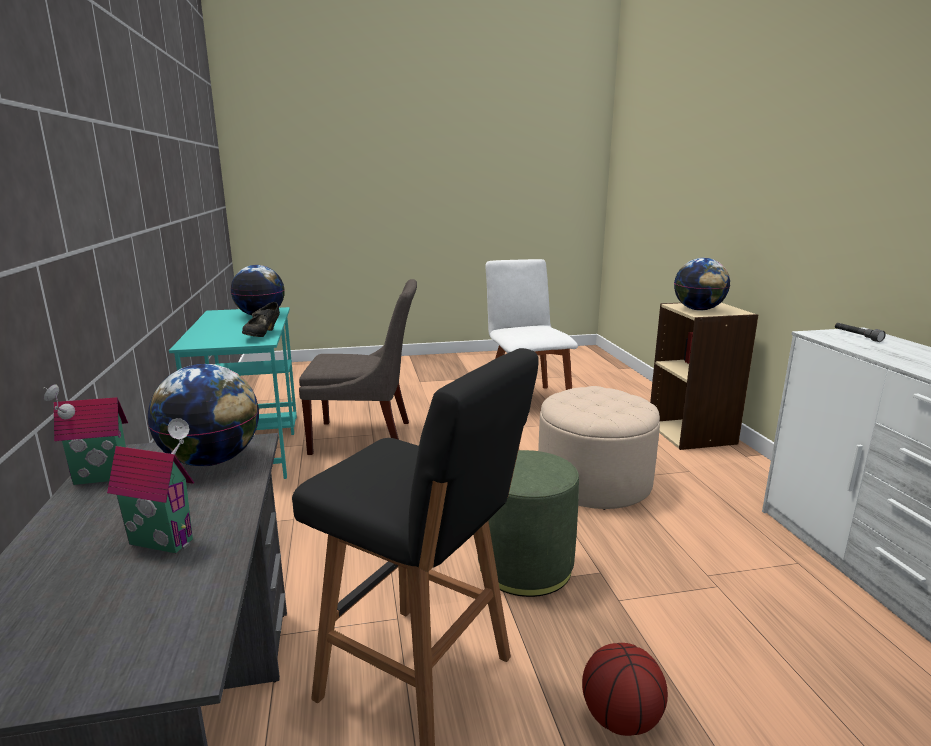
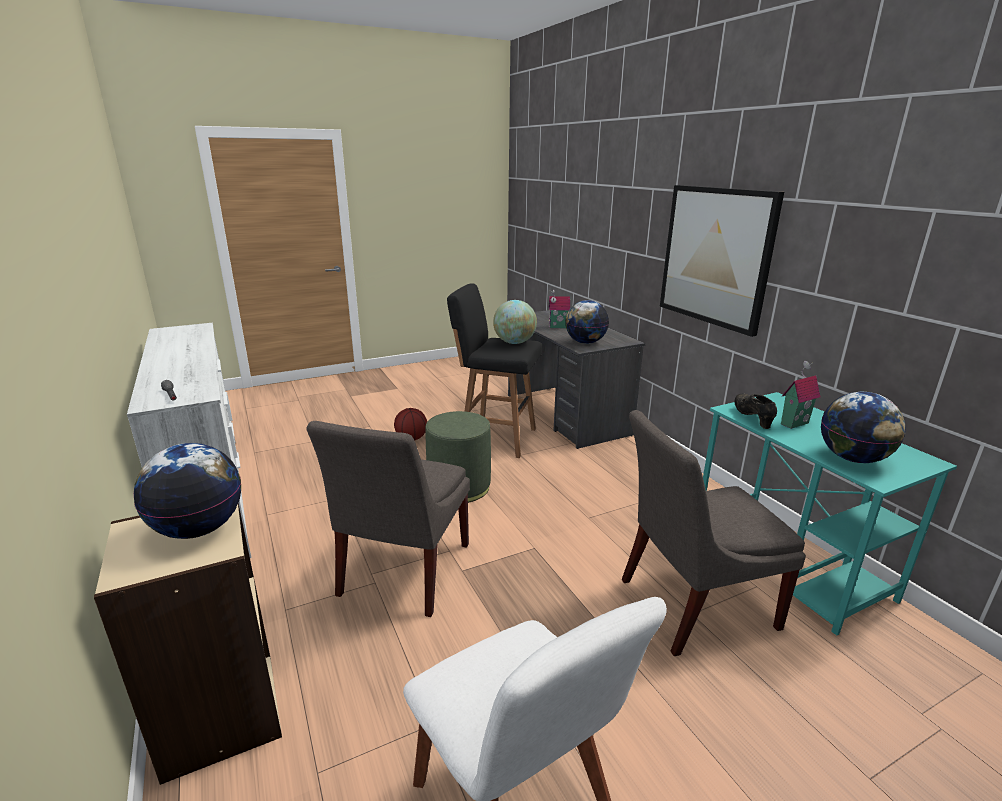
camera: 165 degrees right, 5 degrees up
toy house [43,385,128,485] -> toy house moved to [781,361,820,429]
beige ottoman [538,386,660,510] -> grey chair [306,421,470,617]
none -> globe [493,300,537,344]
none -> picture [660,185,784,337]

